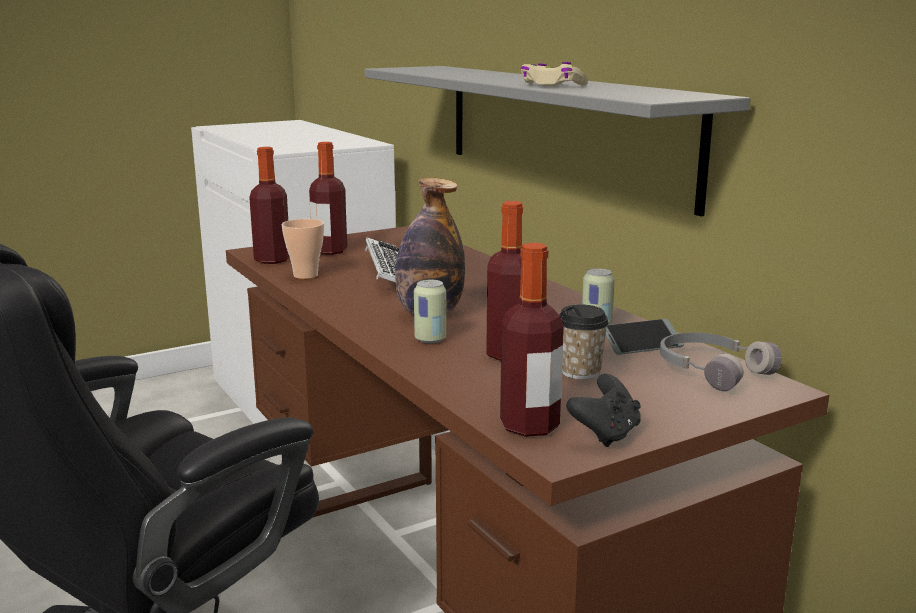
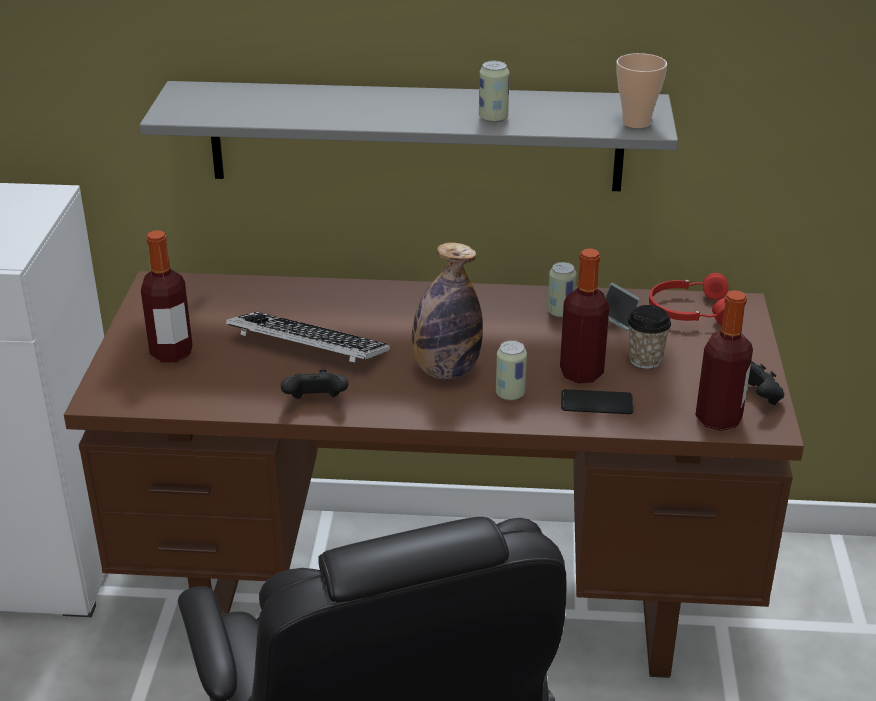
camera: 55 degrees left, 15 degrees up
bottle [249,147,289,264] -> none
cup [282,219,324,279] -> cup moved to [616,53,667,129]
beige game controller [521,62,588,86] -> can [479,61,510,123]
grey headphones [660,332,782,391] -> red headphones [649,273,729,325]
none -> black game controller [281,369,348,399]
none -> phone [561,389,633,414]

